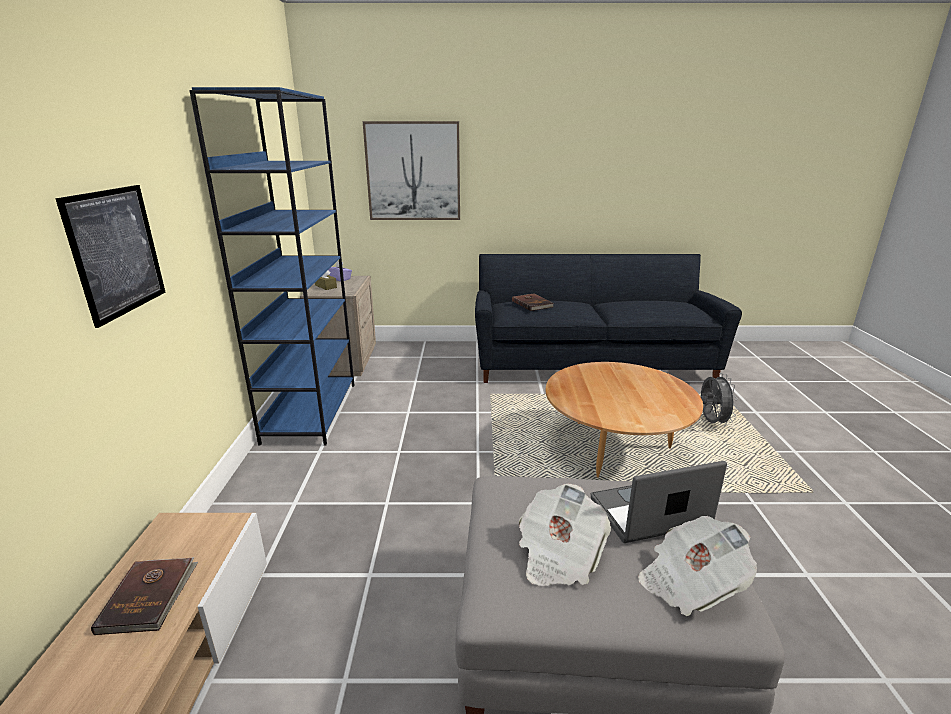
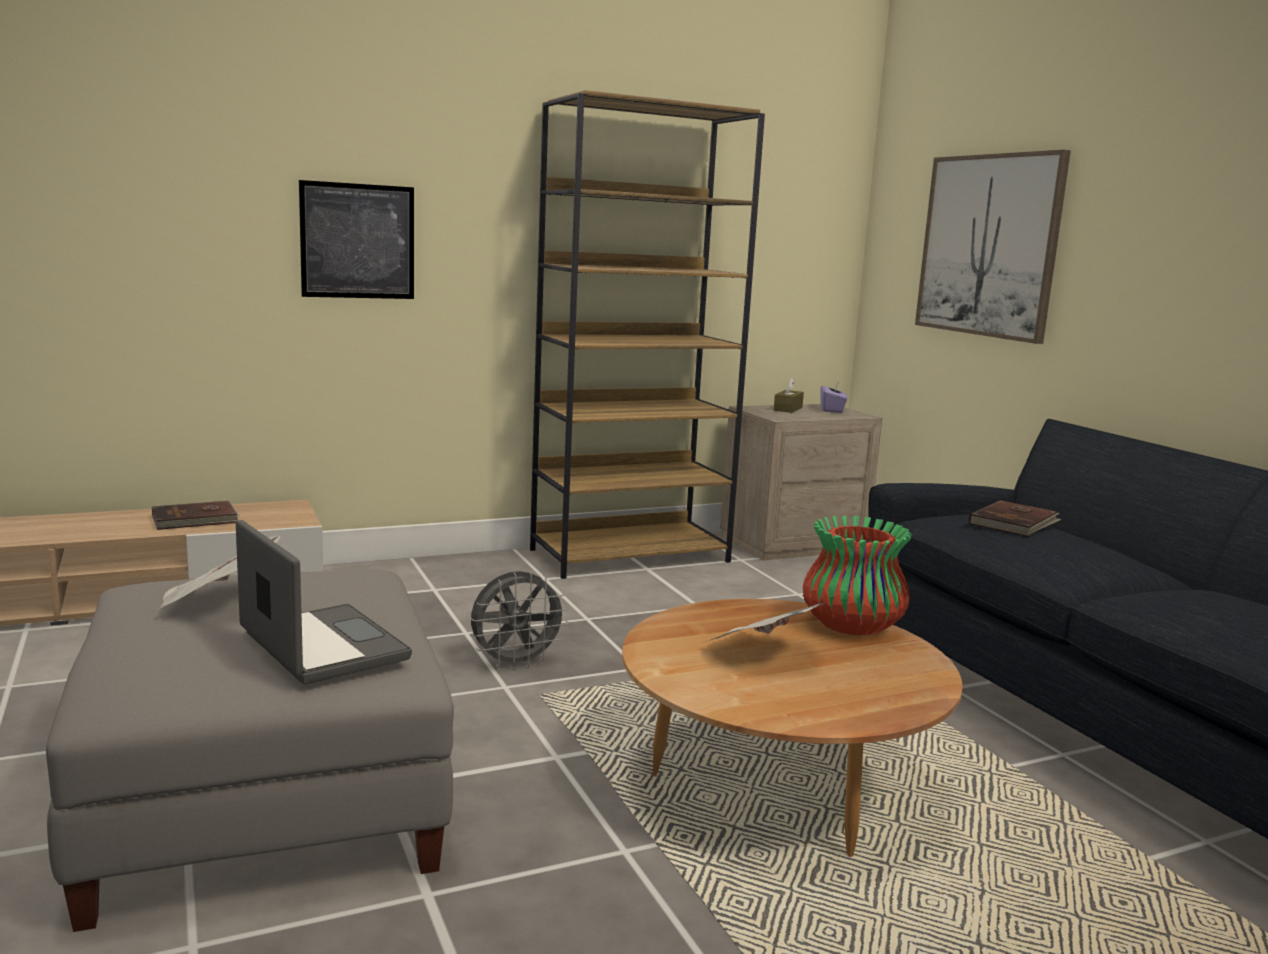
camera: 65 degrees right, 10 degrees down
blue bookcase [189,87,354,446] -> brown bookcase [530,90,765,579]
newspaper [638,516,757,616] -> newspaper moved to [705,603,825,642]
grey fan [701,373,738,426] -> grey fan moved to [471,571,569,670]
none -> vase [803,515,912,635]

